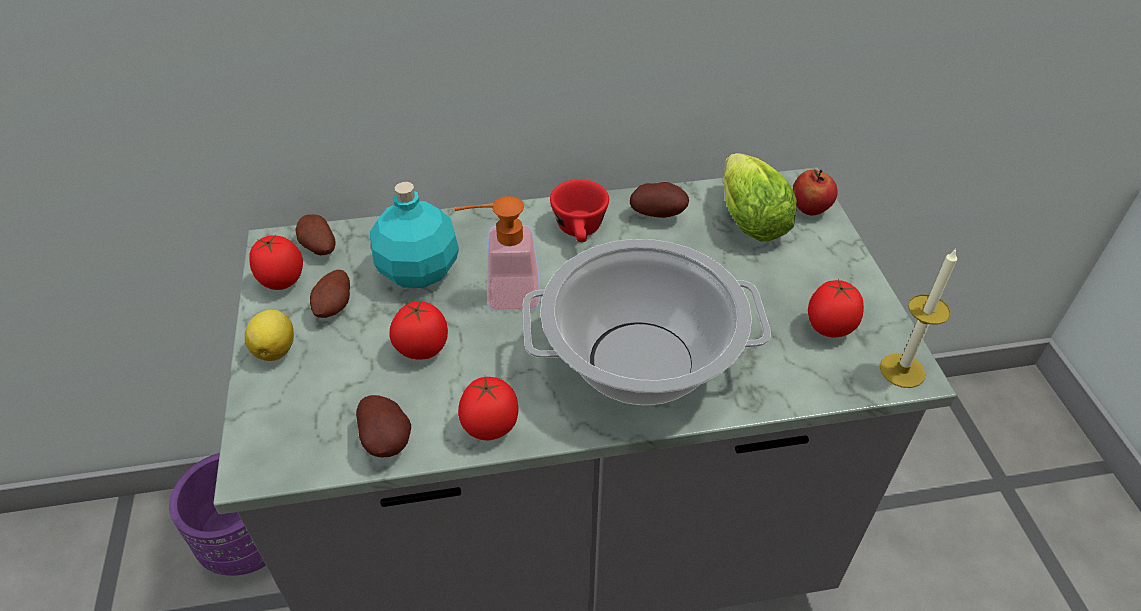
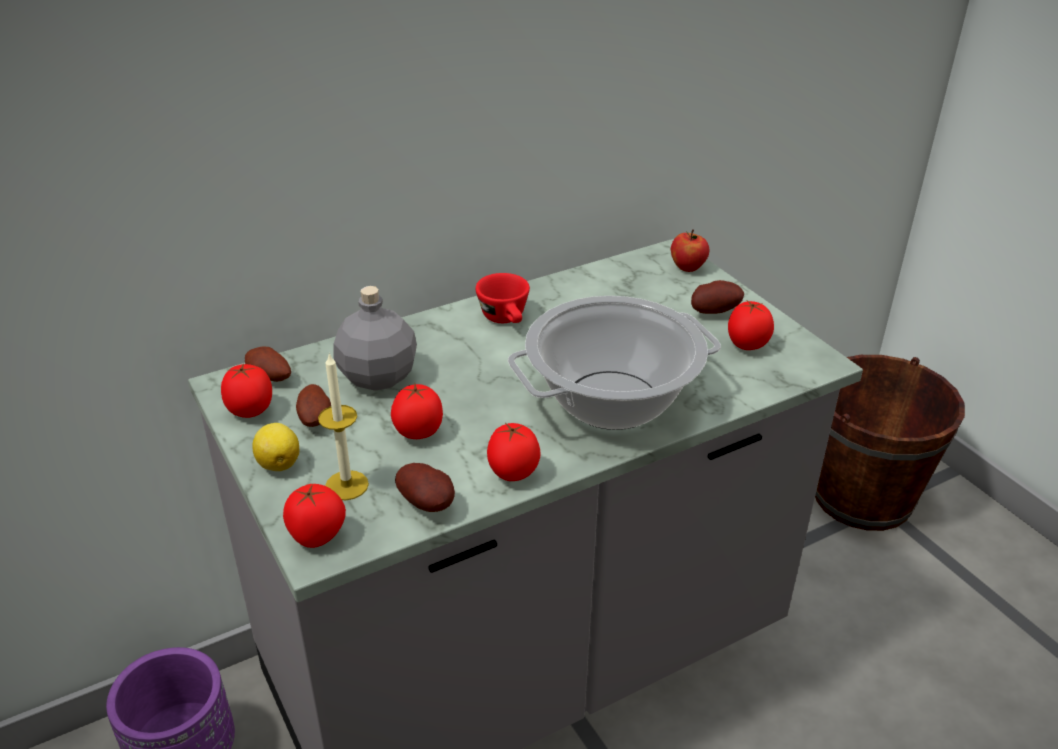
camera: 20 degrees left, 10 degrees down
turquoise bottle [370,182,459,288] -> grey bottle [333,286,417,391]
soap dispenser [454,196,540,311] -> none
potato [630,182,689,218] -> potato moved to [691,280,744,314]
lettuce [723,153,797,241] -> none
candle [880,249,957,388] -> candle moved to [318,353,369,500]
none -> tomato [283,484,346,548]
none -> brown bucket [815,355,965,531]

